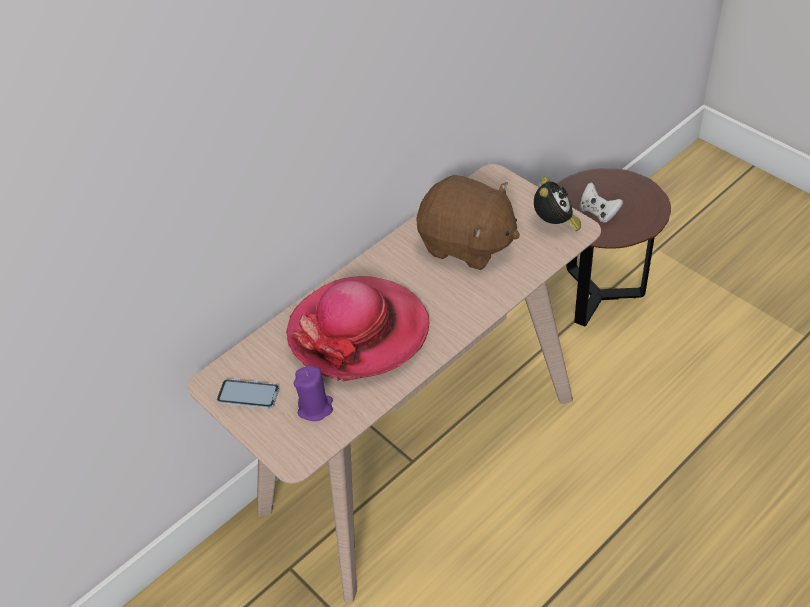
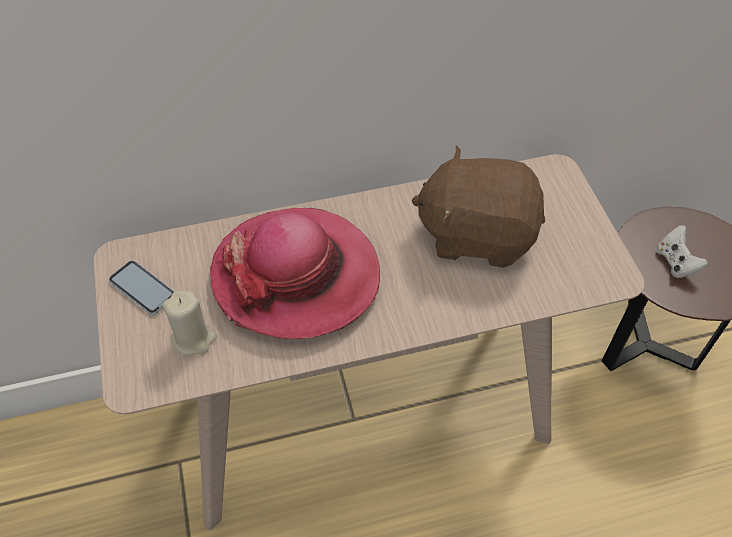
camera: 25 degrees right, 5 degrees up
purple candle [294,366,333,421] -> beige candle [162,290,217,355]
brown plush toy [416,175,520,270] -> brown plush toy turned 135 degrees clockwise [412,146,545,268]
alarm clock [534,177,581,231] -> none

